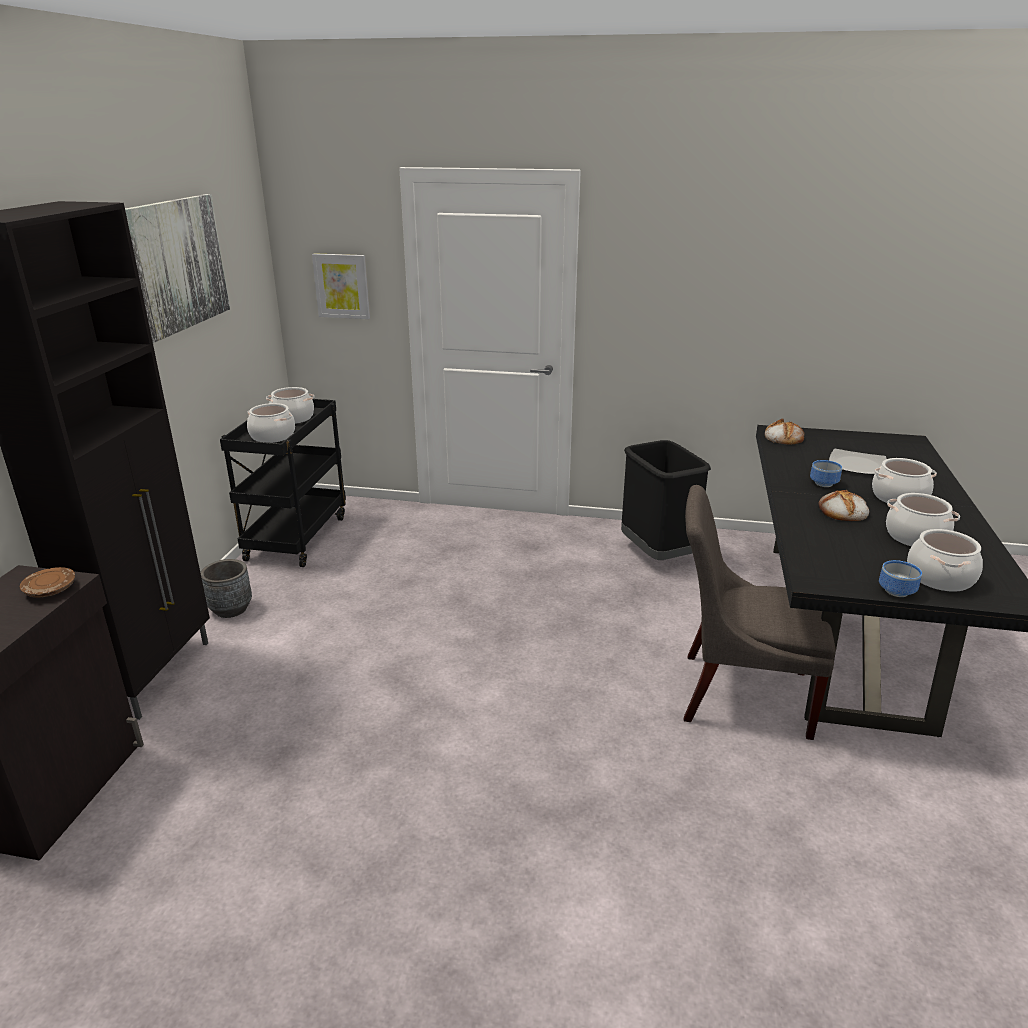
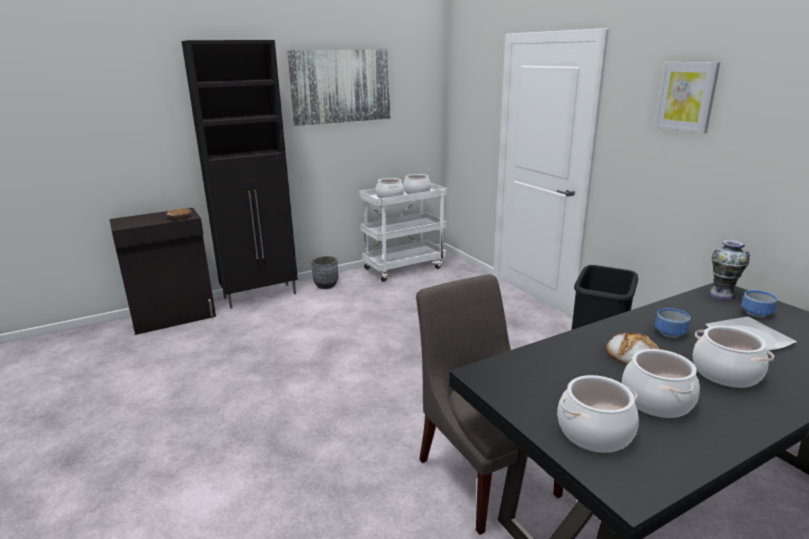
camera: 50 degrees right, 5 degrees down
black cart [220,399,346,567] -> white cart [359,183,447,282]
picture [312,253,370,319] -> picture moved to [654,62,720,134]
bread [765,418,804,444] -> vase [709,240,749,300]
bowl [879,560,922,597] -> bowl moved to [742,290,778,318]

